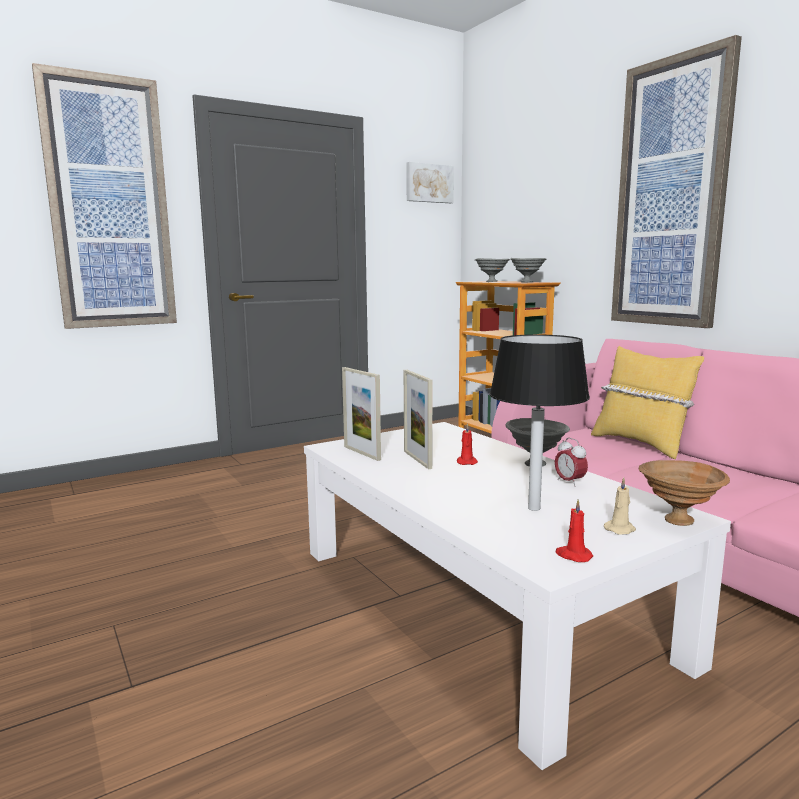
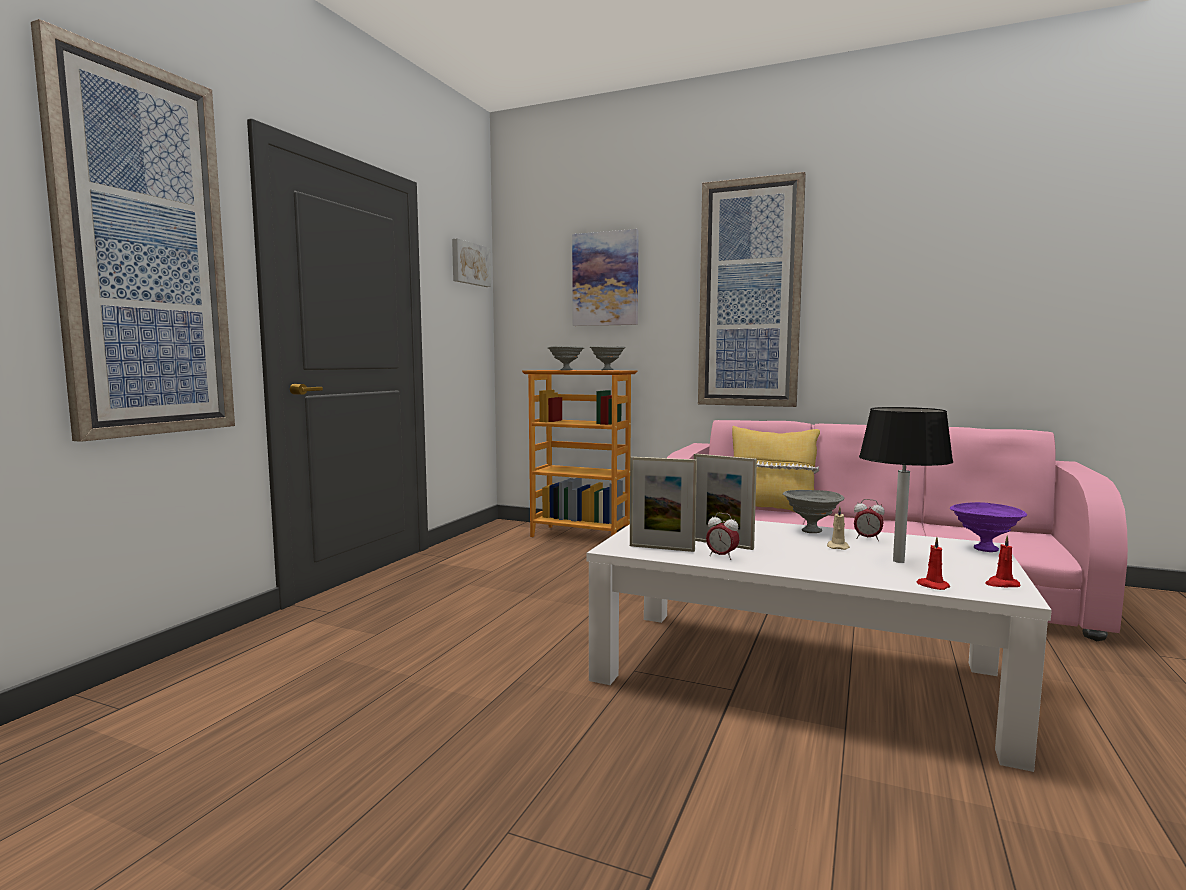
camera: 35 degrees left, 5 degrees down
red candle [457,423,478,465] -> red candle moved to [916,537,950,590]
beige candle [604,477,636,535] -> beige candle moved to [827,507,850,550]
brown bowl [639,460,730,526] -> purple bowl [950,502,1027,552]
none -> picture [572,229,639,326]
none -> alarm clock [706,513,740,560]

